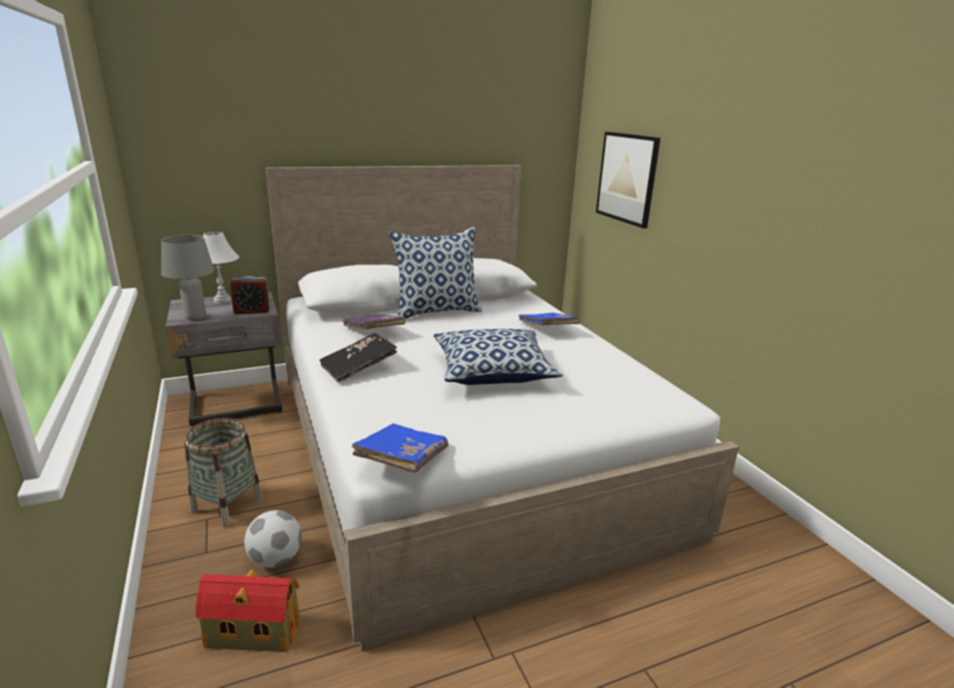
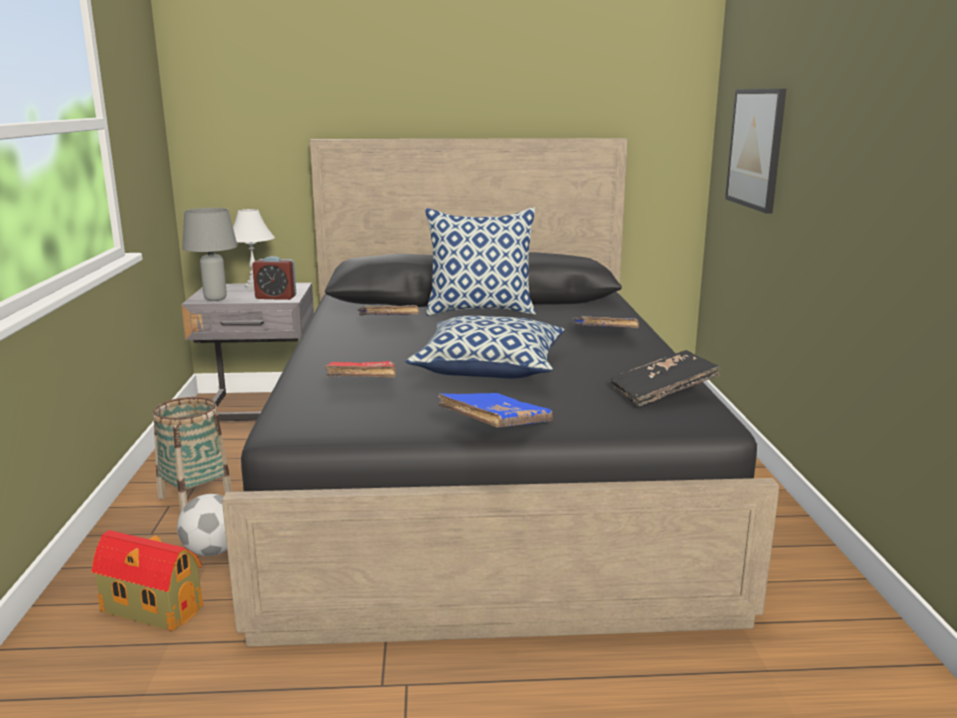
camera: 20 degrees right, 5 degrees down
white bed [266,165,739,651] -> black bed [222,138,780,647]
black book [319,333,397,383] -> black book moved to [611,350,720,406]
blue book [352,423,448,473] -> blue book moved to [438,393,553,427]
none -> red book [325,361,396,377]

